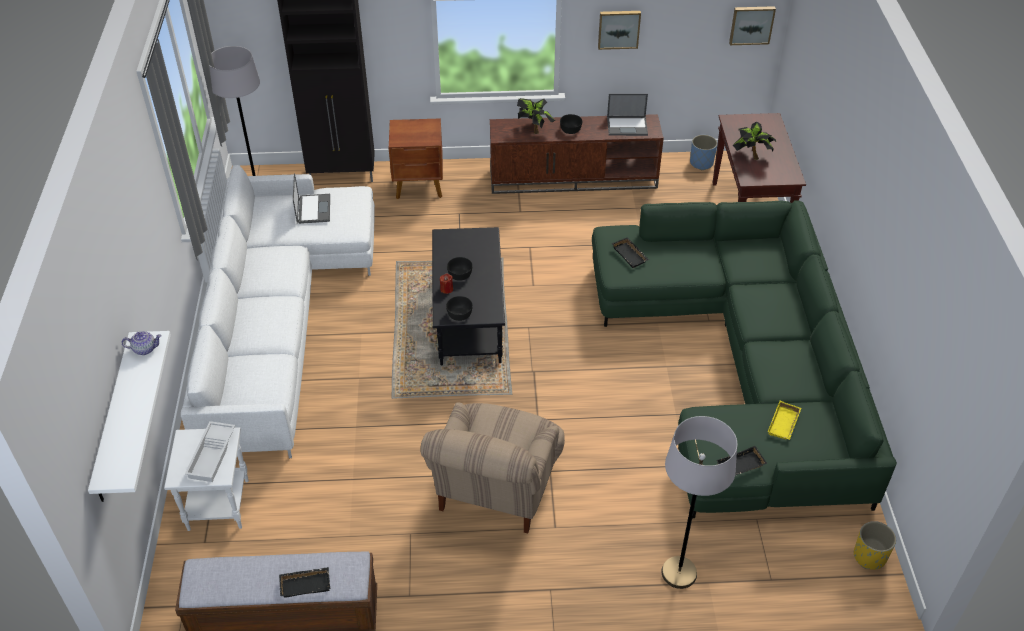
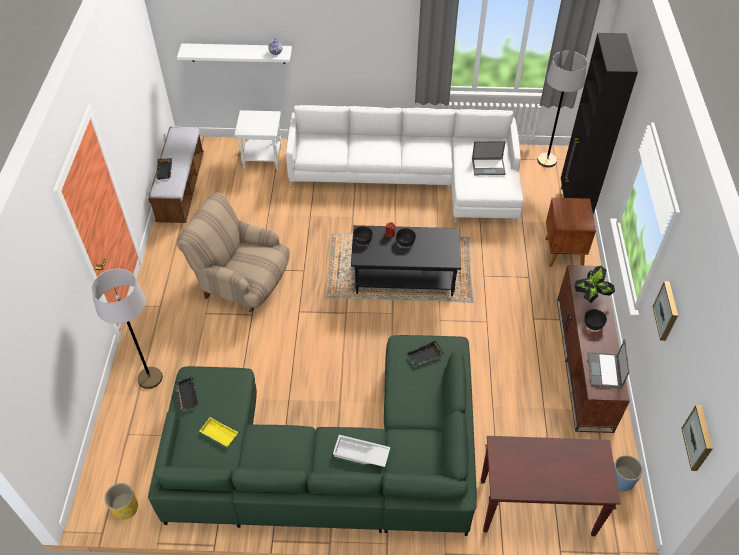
camera: 95 degrees right, 5 degrees up
white tray [185,421,235,482] -> white tray moved to [333,435,390,467]
potted plant [733,121,776,160] -> none

